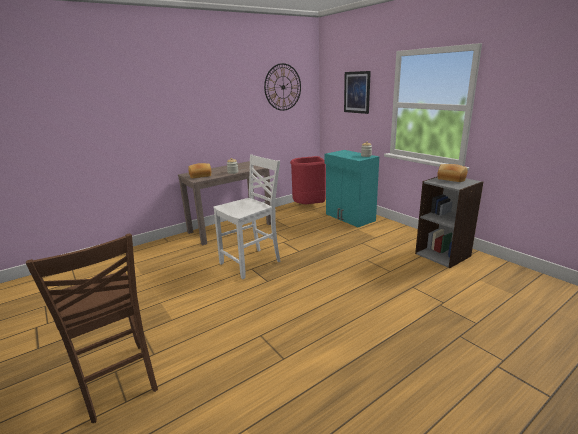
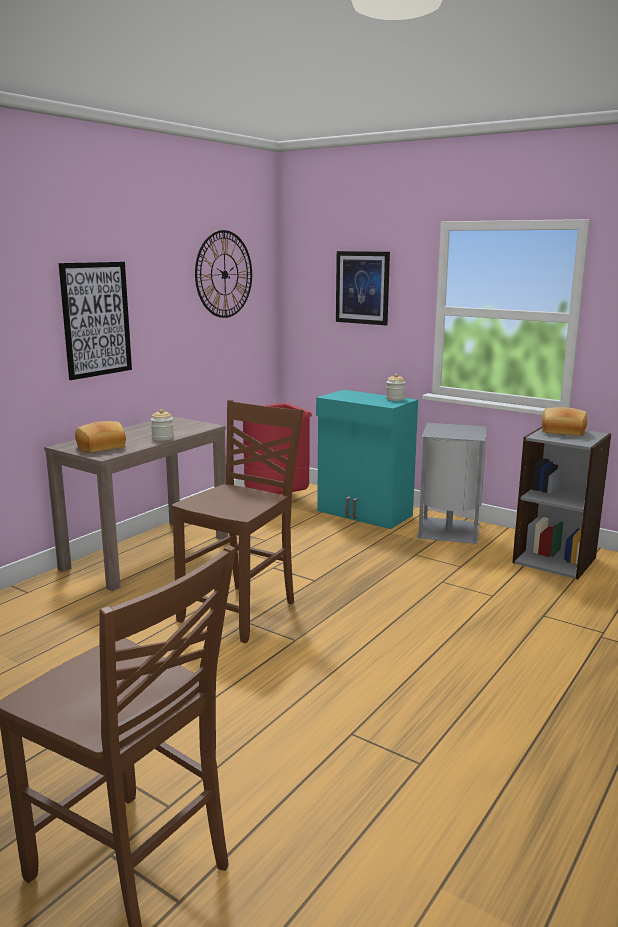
camera: 20 degrees left, 5 degrees down
white chair [213,154,280,279] -> brown chair [172,400,304,643]
none -> picture [59,262,132,380]
none -> grey trash can [417,423,487,544]

